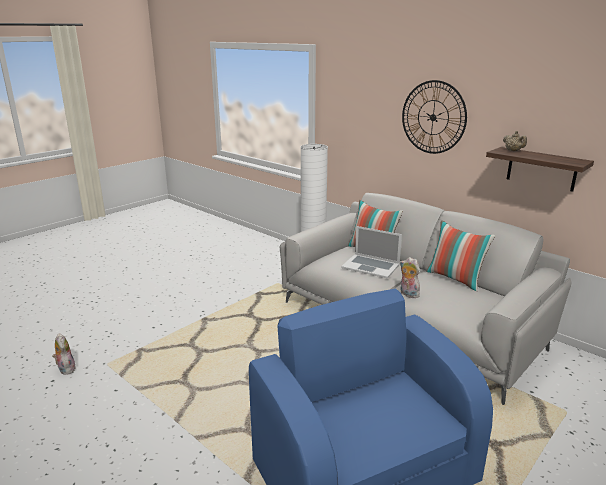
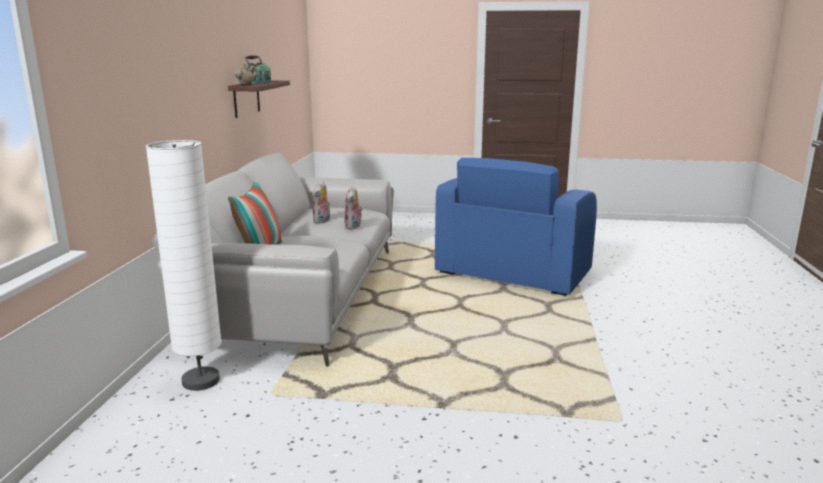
camera: 125 degrees left, 5 degrees down
plush toy [52,333,76,375] -> plush toy moved to [312,181,330,224]
laptop [341,226,402,279] -> none
wall clock [402,80,467,154] -> none
pillow [426,220,495,292] -> none
none -> radio [245,55,271,83]

